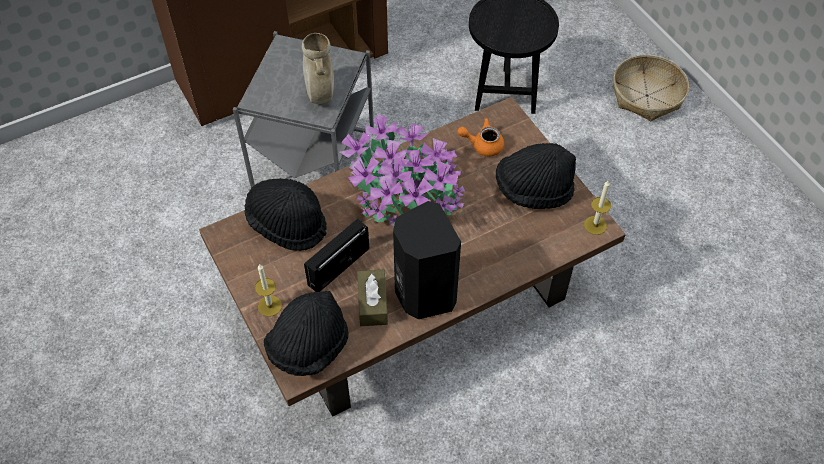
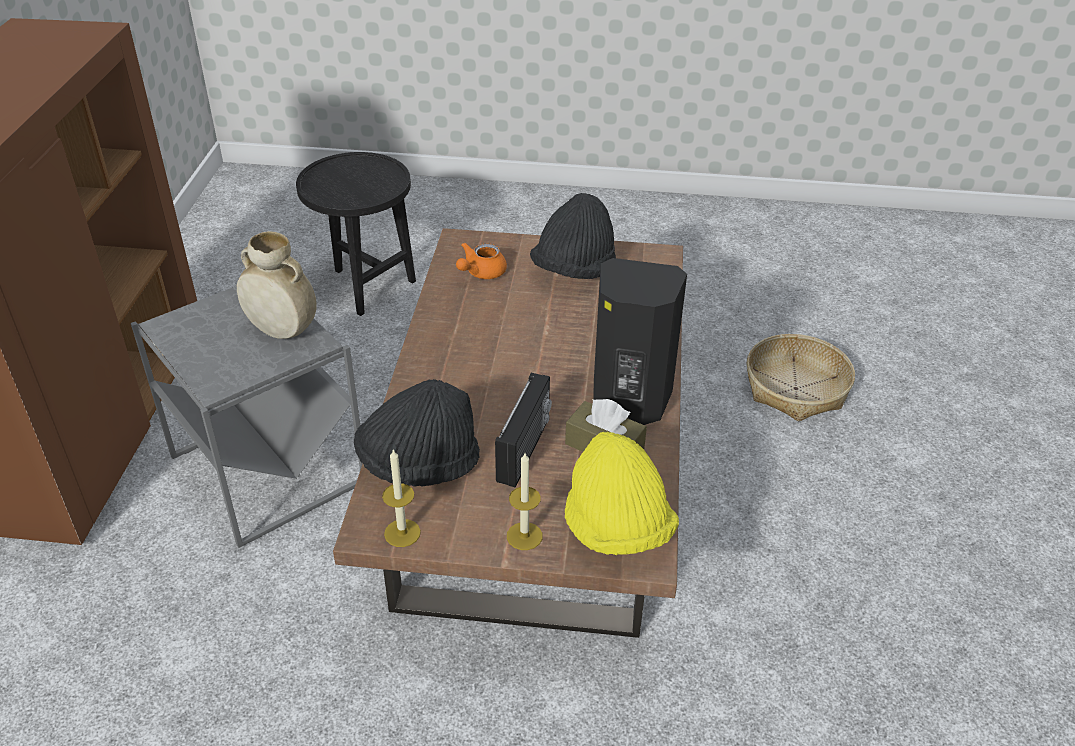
camera: 55 degrees left, 15 degrees down
black hat [264,291,349,376] -> yellow hat [565,432,679,555]
radio [304,219,369,292] -> radio turned 150 degrees counterclockwise [495,373,552,488]
potted plant [340,114,465,226] -> none
candle [584,181,611,235] -> candle moved to [382,449,421,547]
basket [613,55,689,121] -> basket moved to [747,334,855,421]

